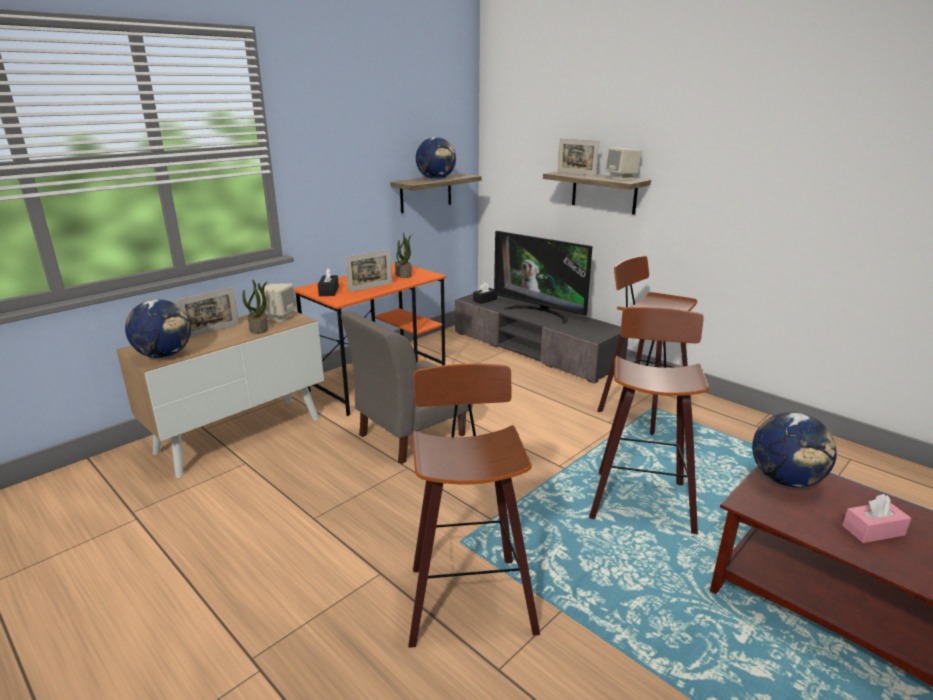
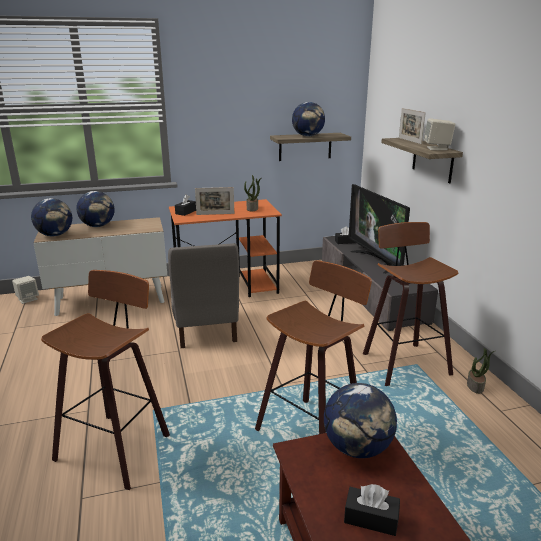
camera: 30 degrees right, 0 degrees up
picture frame [177,287,239,338] -> globe [76,191,115,227]
potted plant [242,279,268,334] -> potted plant moved to [467,348,495,394]
beige speaker [258,283,297,322] -> beige speaker moved to [12,276,39,304]
grey chair [341,312,473,464] -> grey chair turned 90 degrees counterclockwise [168,243,239,348]
pink tissue box [842,494,911,543] -> black tissue box [344,484,400,536]

